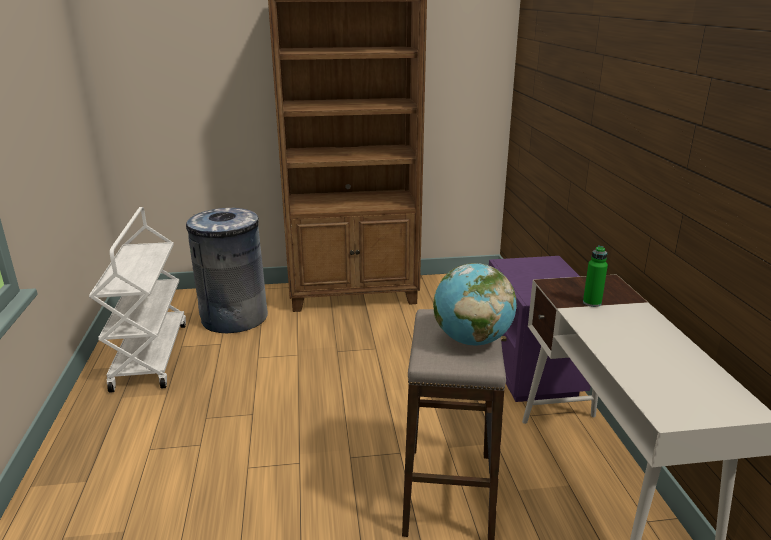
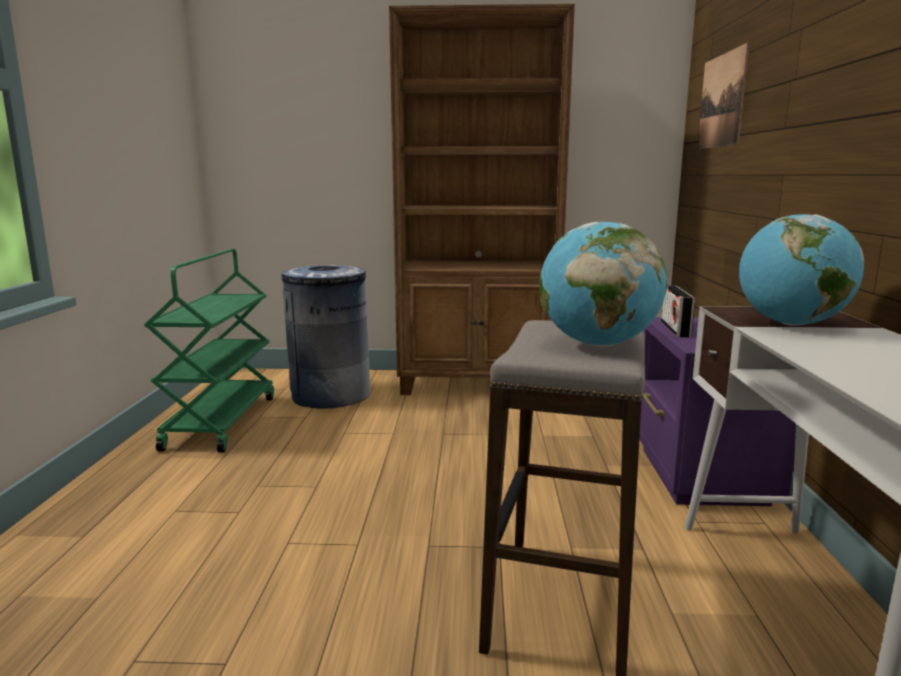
camera: 10 degrees right, 10 degrees down
white cart [89,207,186,393] -> green cart [144,249,274,453]
green bottle [583,246,608,307] -> globe [739,214,864,326]
none -> radio [661,285,695,337]
none -> picture [697,42,750,149]

